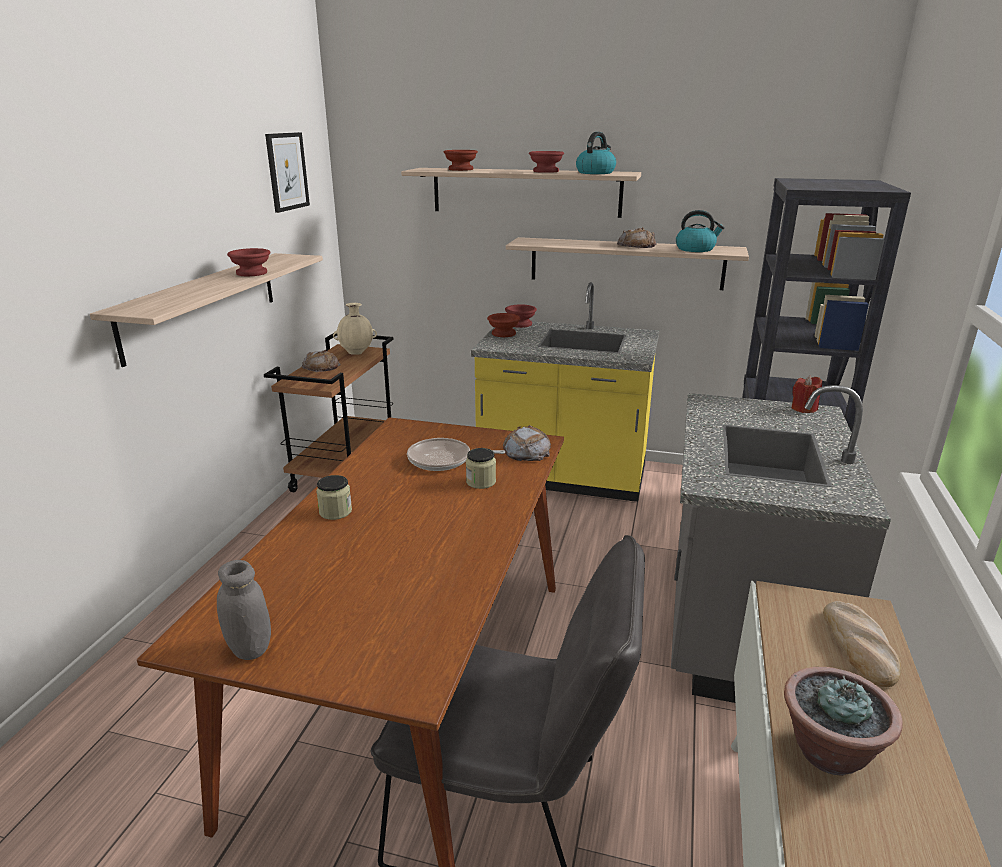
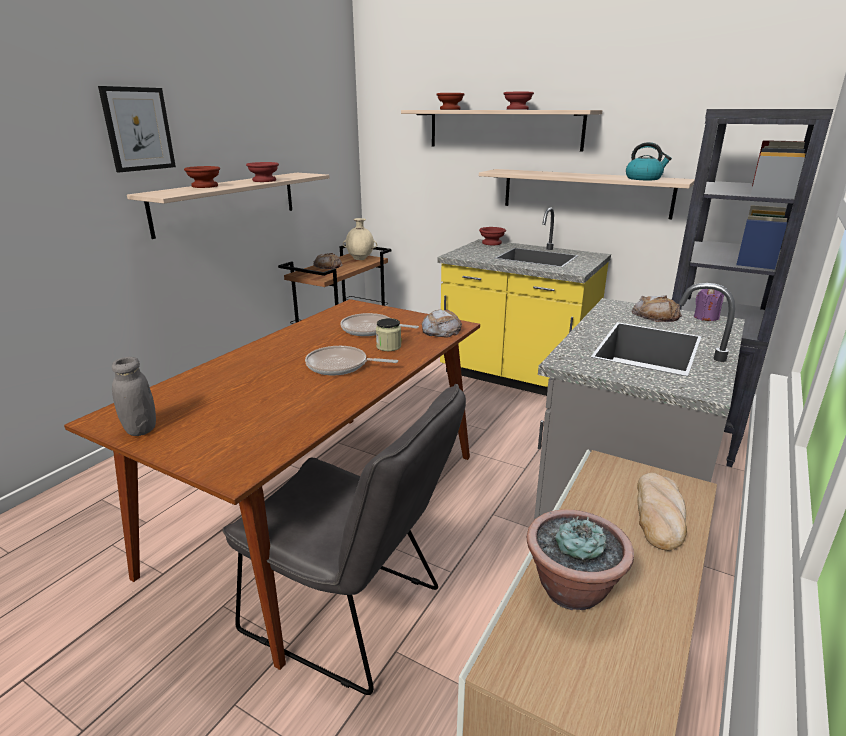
camera: 15 degrees right, 0 degrees up
picture [265,132,310,213] -> picture moved to [98,86,176,172]
jar [316,475,352,520] -> none
brown bowl [487,313,521,337] -> brown bowl moved to [184,166,220,188]
kettle [576,132,616,174] -> none
bread [617,227,657,248] -> bread moved to [632,295,682,322]
red candle [791,376,822,413] -> purple candle [694,289,724,321]
none -> frying pan [305,346,398,376]

